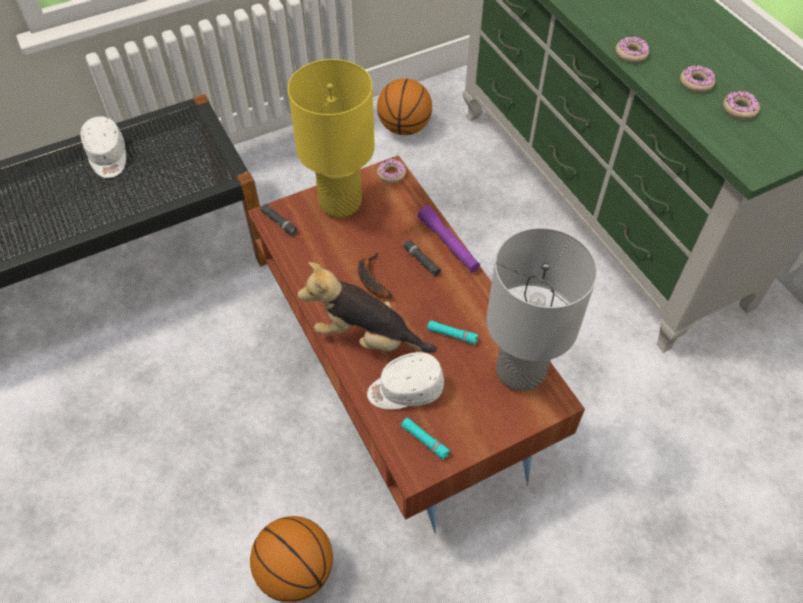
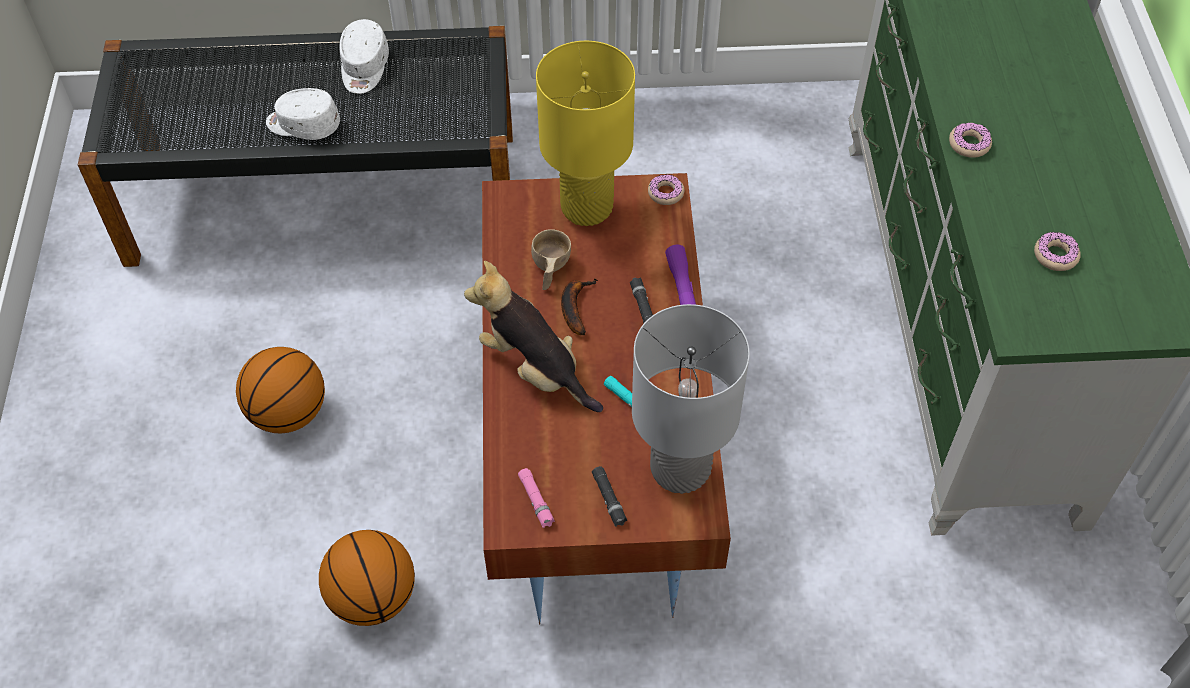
camera: 25 degrees right, 0 degrees up
black flashlight [261,204,298,236] -> black flashlight moved to [592,466,627,527]
white cap [367,352,444,409] -> white cap moved to [266,88,340,140]
basketball [377,78,432,135] -> basketball moved to [236,347,325,434]
turquoise flashlight [401,418,451,460] -> pink flashlight [518,468,555,528]
donut [680,66,715,92] -> none
none -> beige cup [531,229,571,290]

